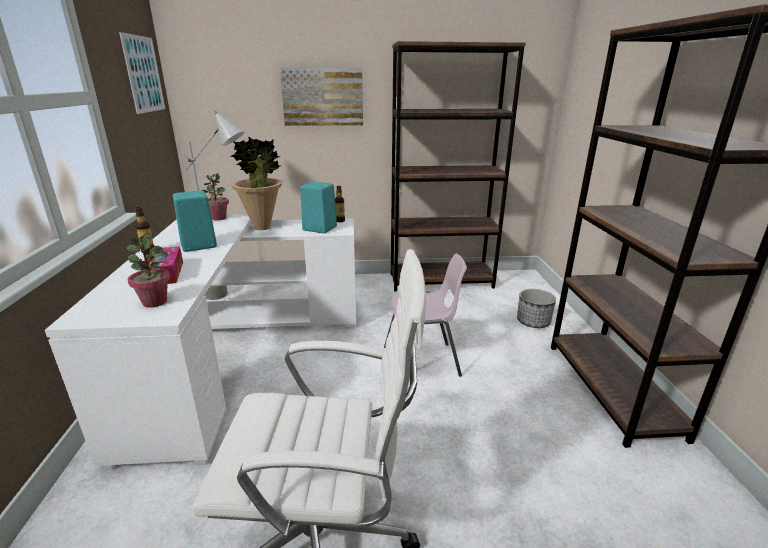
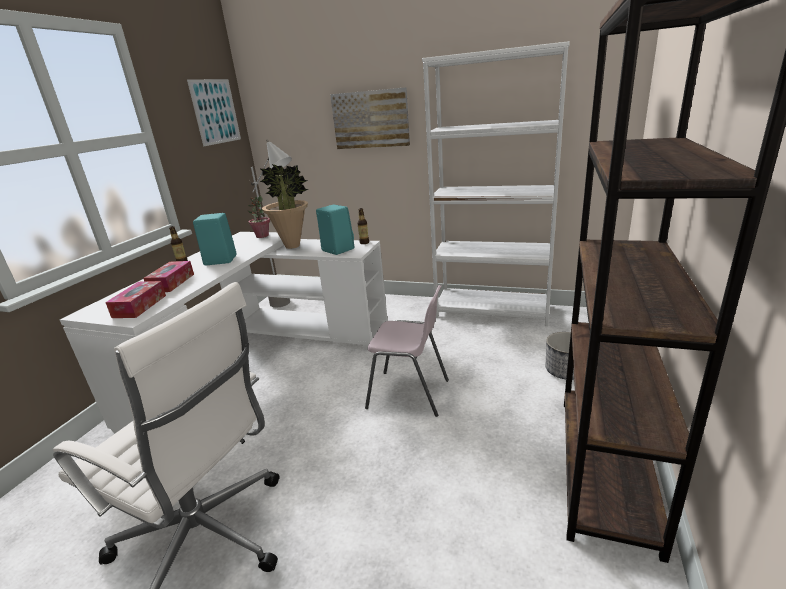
camera: 25 degrees right, 0 degrees up
potted plant [126,235,170,308] -> tissue box [105,281,166,318]
brown bookcase [391,41,526,291] -> white bookcase [422,41,570,326]

